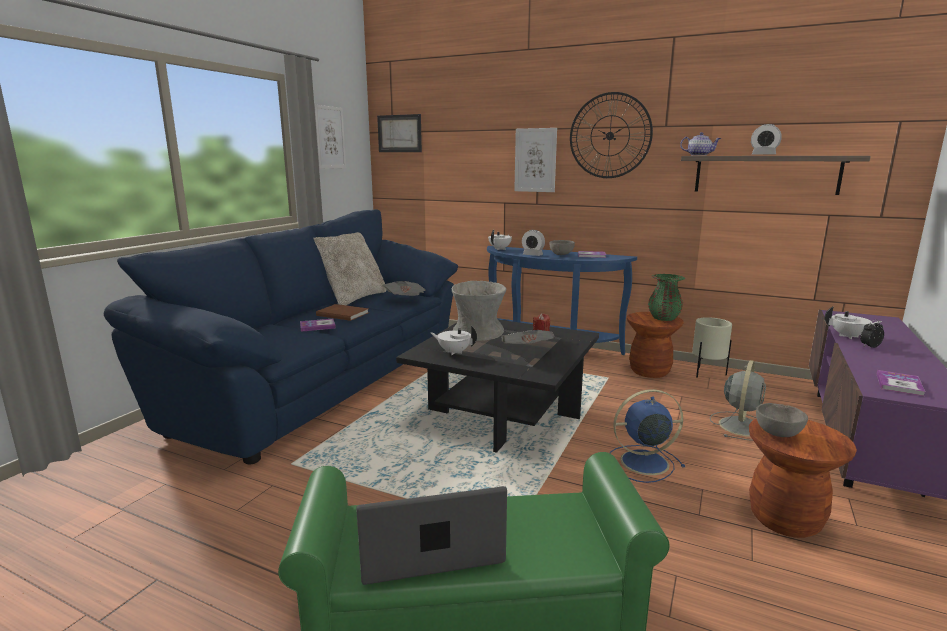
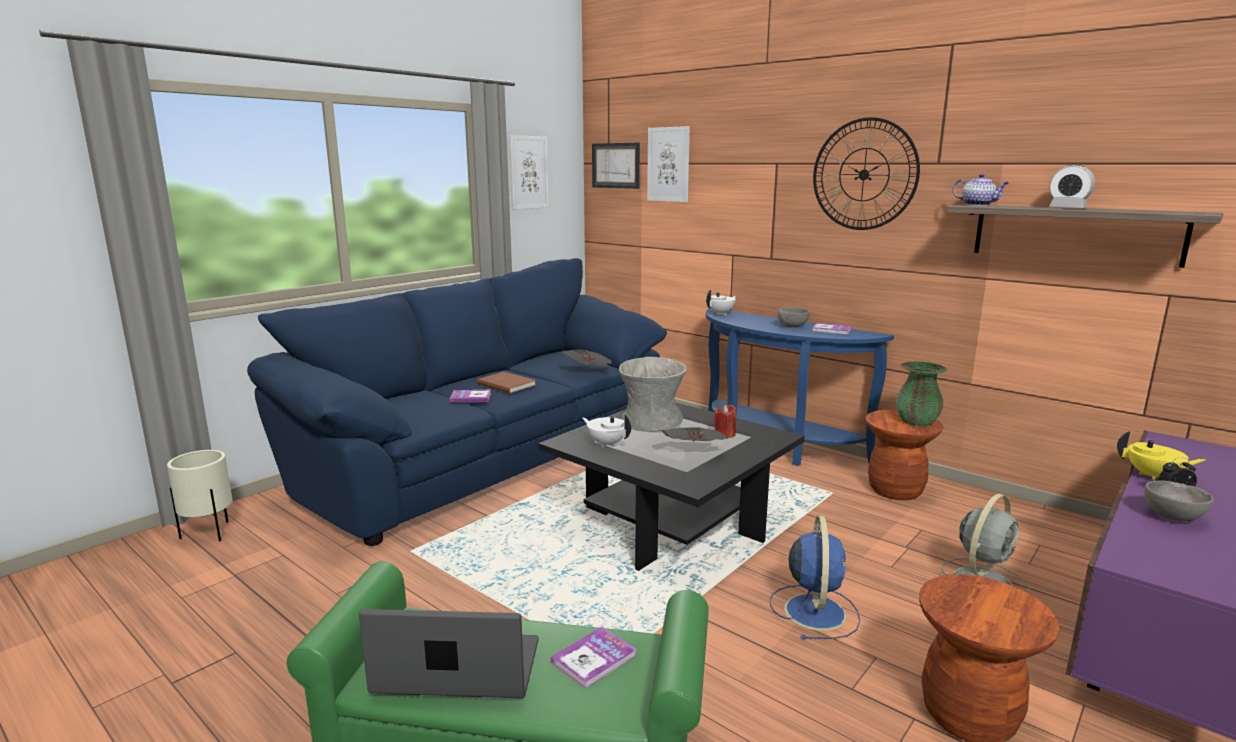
camera: 15 degrees right, 0 degrees up
beige pillow [313,232,387,305] -> none
picture [514,128,557,192] -> picture moved to [647,126,690,202]
alarm clock [522,230,545,256] -> none
blue fan [610,389,685,483] -> blue fan turned 90 degrees clockwise [770,516,860,640]
beige planter [692,317,732,378] -> beige planter moved to [167,450,232,542]
grey bowl [756,403,808,437] -> grey bowl moved to [1144,480,1214,521]
white teapot [824,307,882,339] -> yellow teapot [1117,431,1206,481]
book [877,370,925,396] -> book moved to [551,627,637,689]

